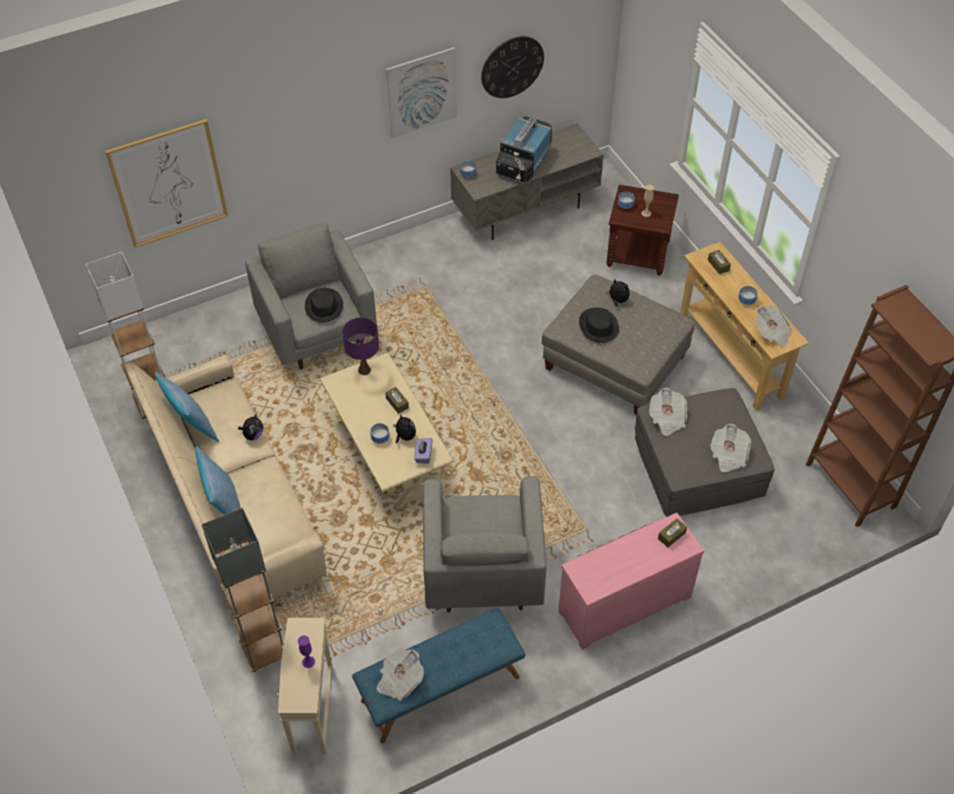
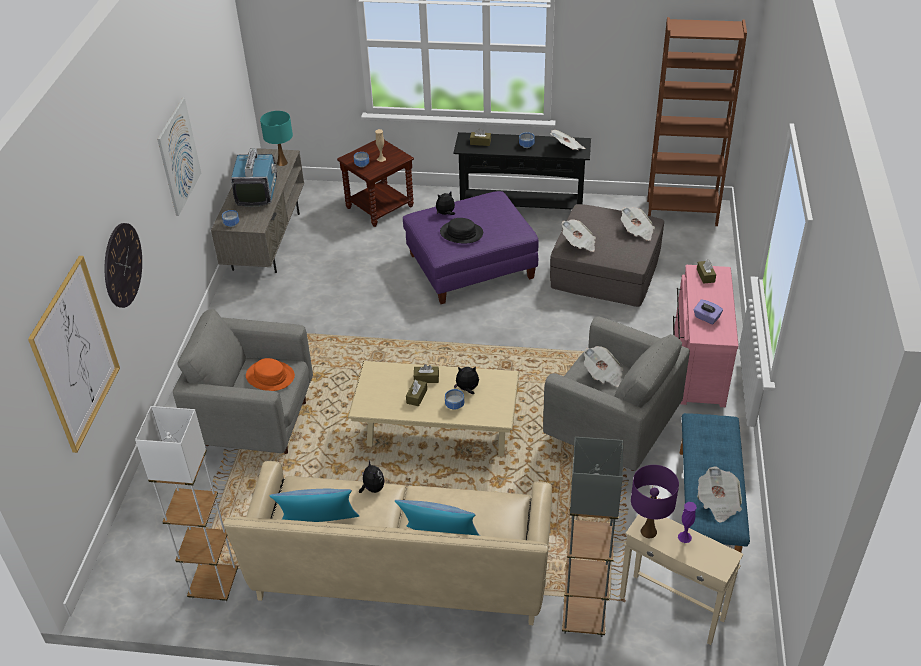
camera: 55 degrees left, 10 degrees down
black hat [305,288,343,323] -> orange hat [246,358,295,391]
purple table lamp [342,318,379,375] -> purple table lamp moved to [631,465,679,538]
purple tissue box [414,438,432,464] -> purple tissue box moved to [694,299,723,325]
wall clock [481,36,544,98] -> wall clock moved to [105,223,142,308]
television [496,116,552,183] -> television turned 150 degrees counterclockwise [231,148,277,207]
grey ottoman [542,275,695,415] -> purple ottoman [403,191,538,304]
beige console table [680,241,809,410] -> black console table [454,132,591,209]
none -> turquoise table lamp [260,111,293,166]
none -> brown tissue box [406,380,427,406]
none -> newspaper [584,346,623,387]

